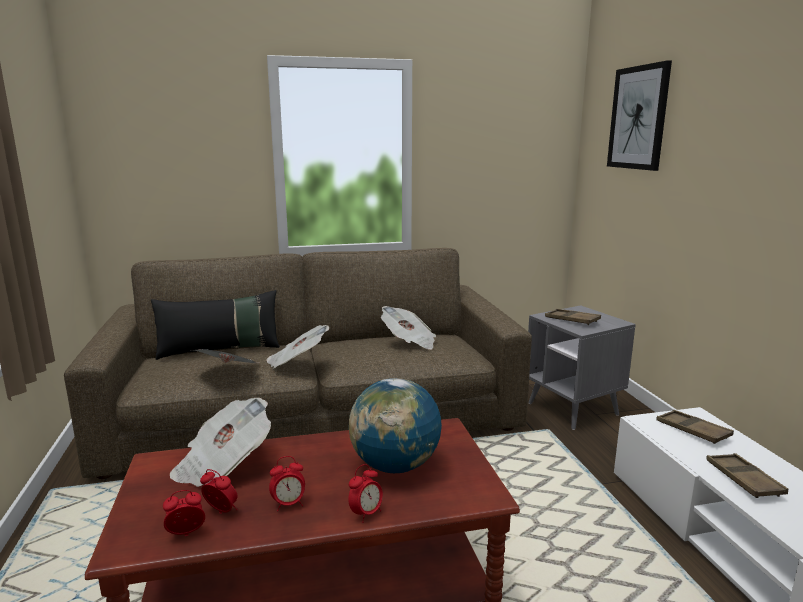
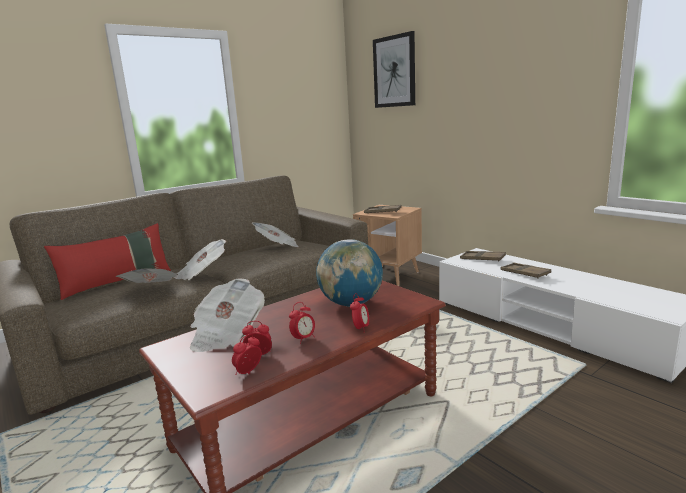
camera: 25 degrees left, 0 degrees up
black pillow [151,290,280,360] -> red pillow [44,223,171,300]
grey side table [528,305,636,430] -> brown side table [353,205,422,286]

